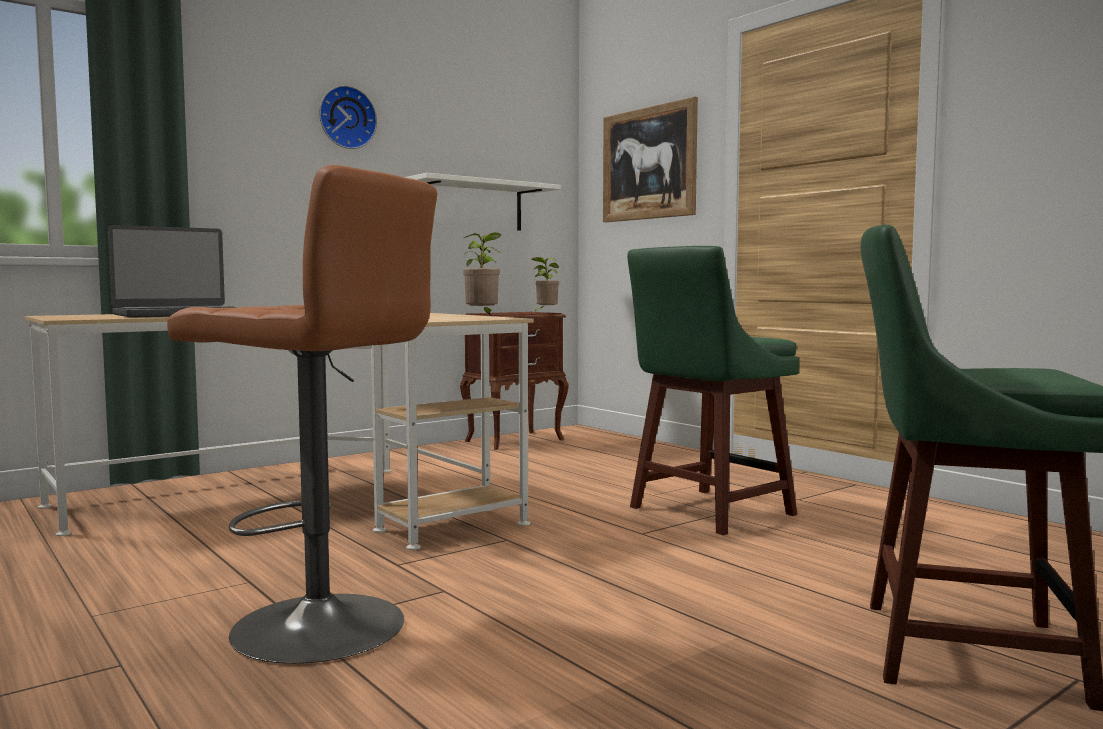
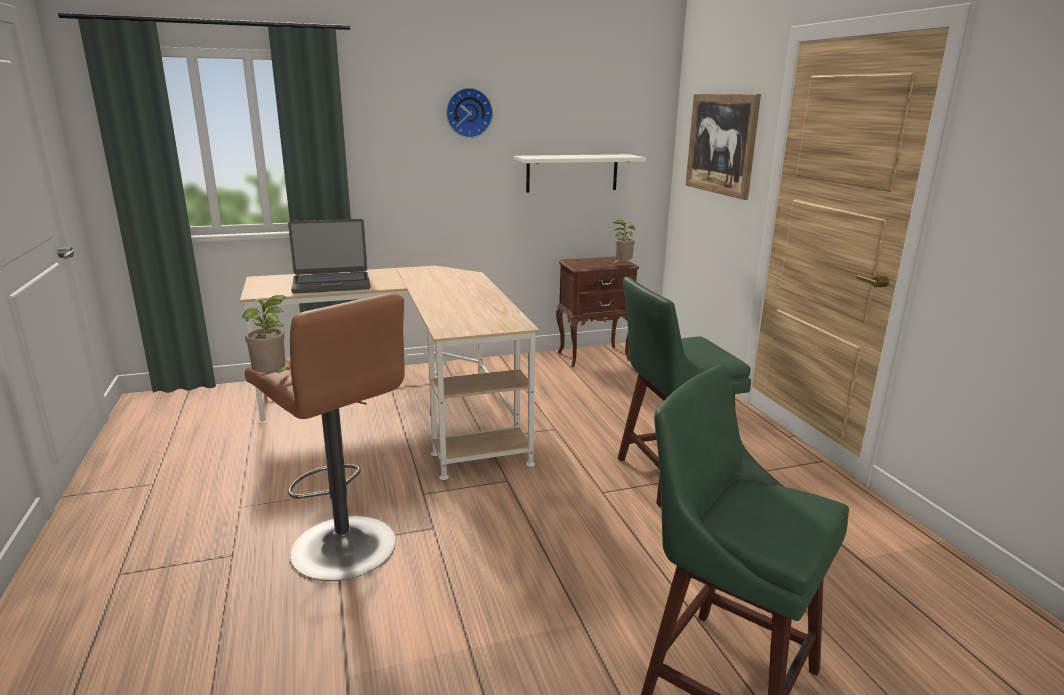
camera: 20 degrees right, 15 degrees up
potted plant [463,233,502,317] -> potted plant moved to [242,295,290,373]

